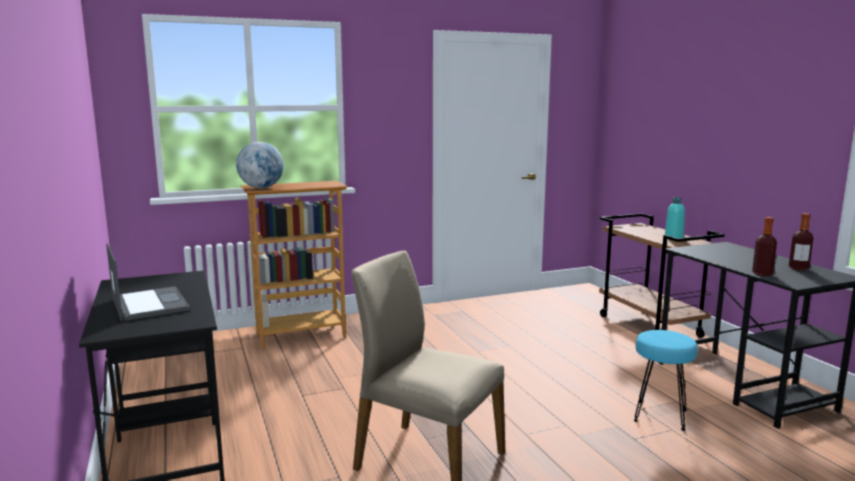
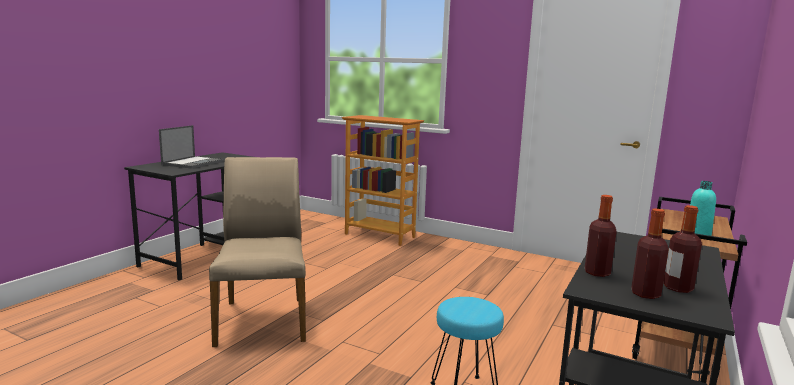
camera: 50 degrees right, 0 degrees up
globe [236,142,284,188] -> none
none -> bottle [631,208,669,299]

